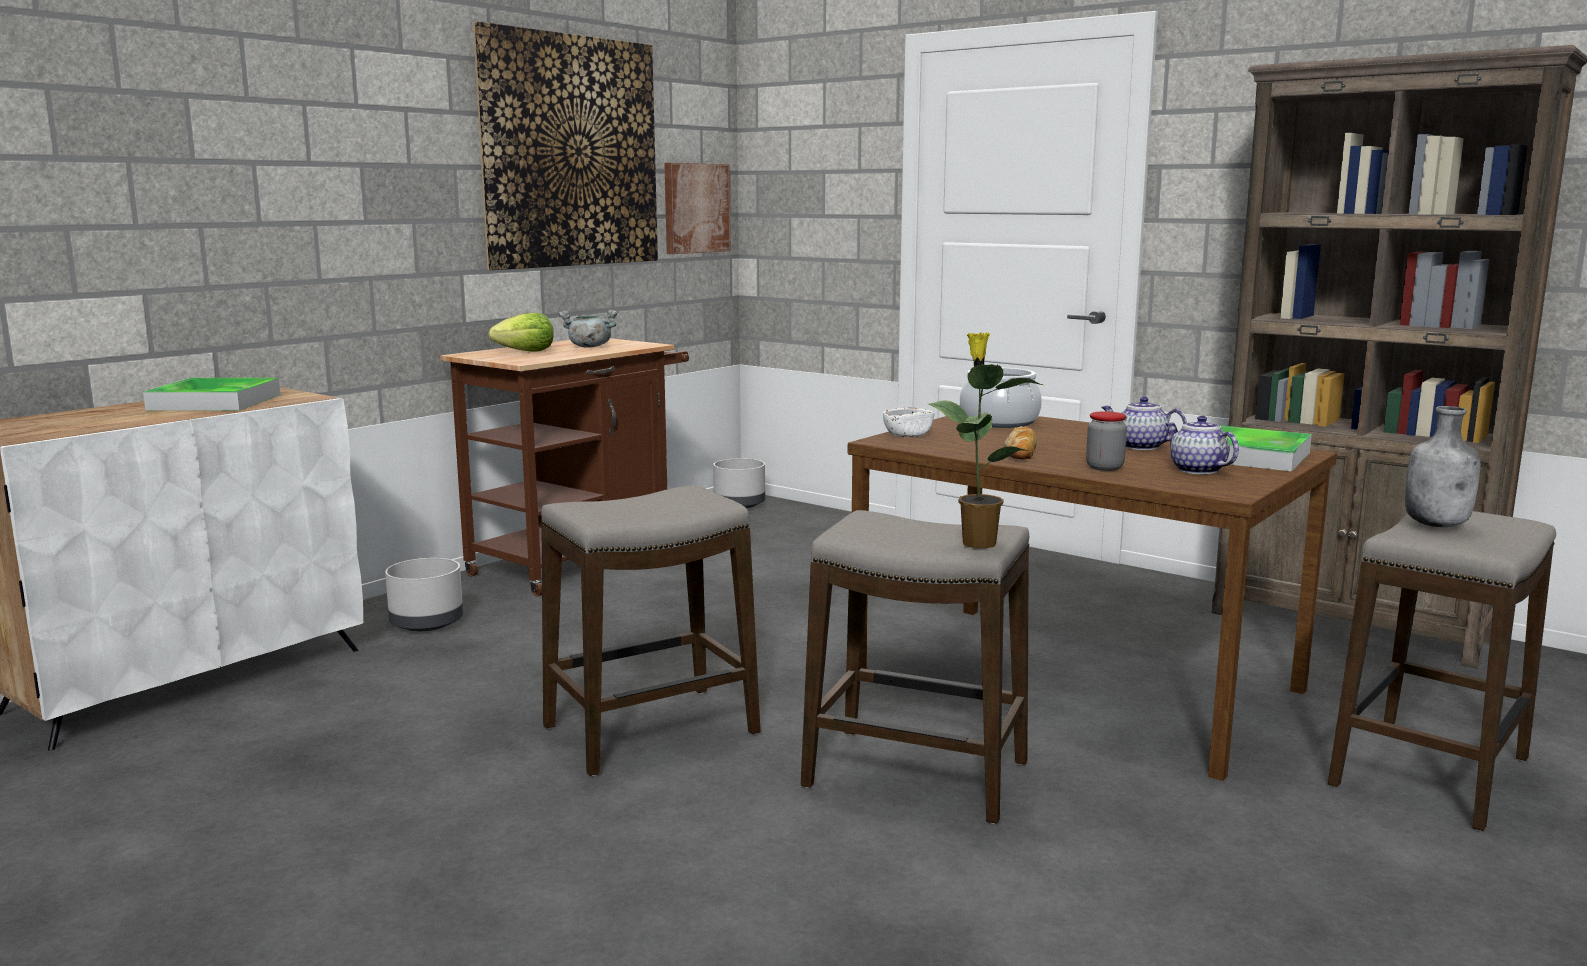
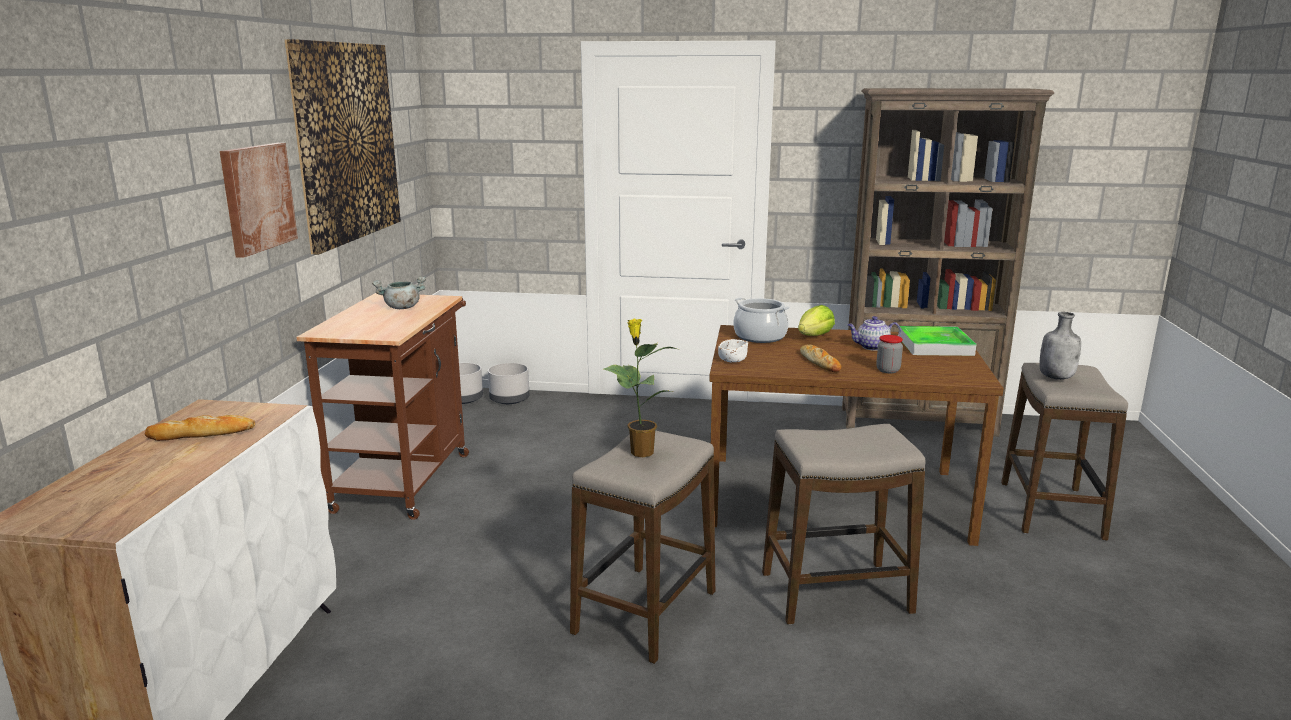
camera: 30 degrees left, 5 degrees up
tray [143,378,280,411] -> bread [145,415,255,441]
grey planter [385,558,463,631] -> grey planter moved to [488,363,529,404]
lettuce [488,313,554,352] -> lettuce moved to [798,305,835,336]
picture [664,163,730,254] -> picture moved to [220,143,298,258]
potted plant [928,332,1043,548] -> potted plant moved to [604,319,676,457]
teapot [1165,416,1239,474] -> none

